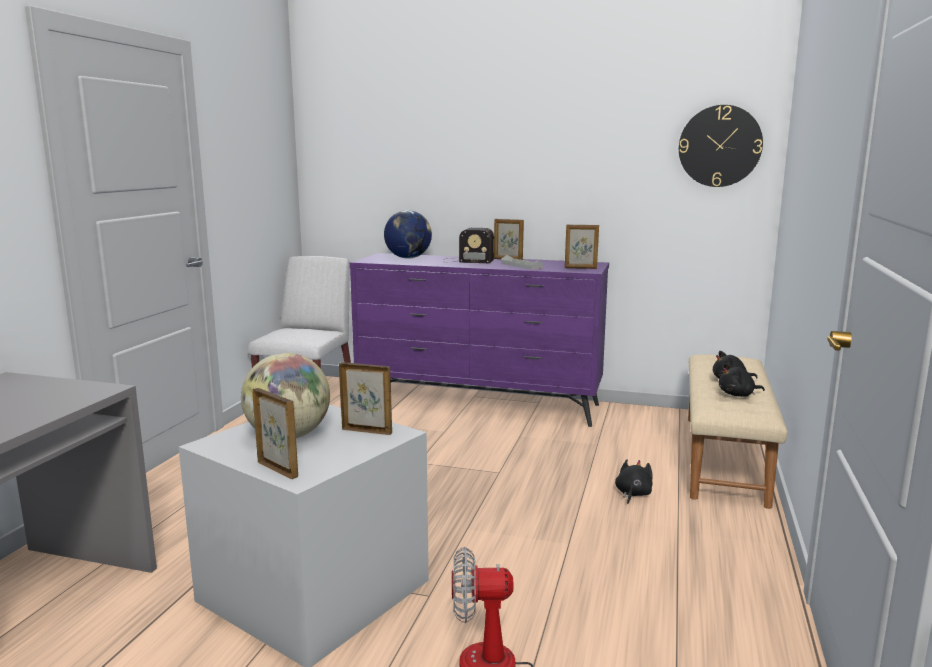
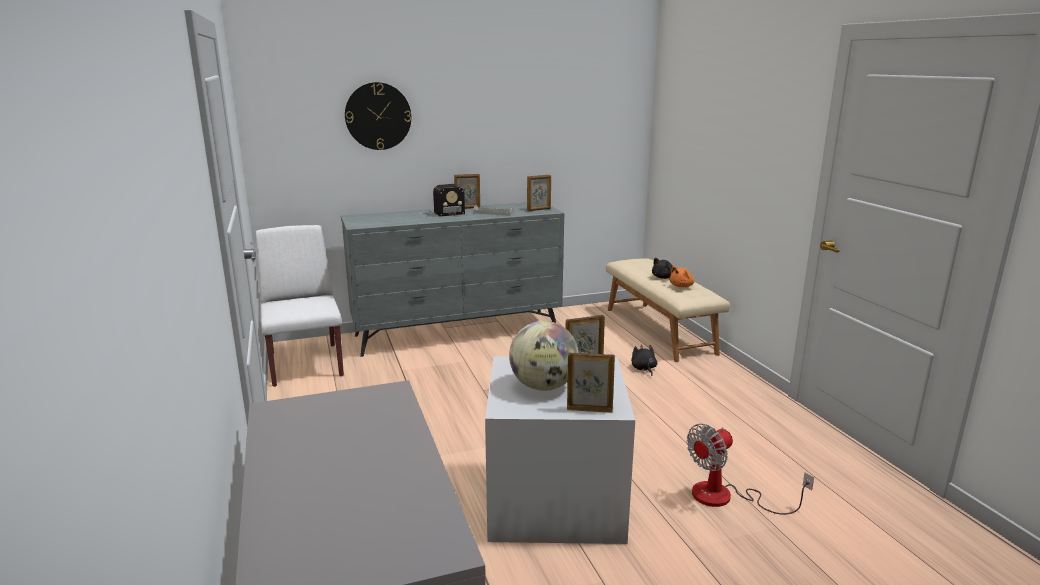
camera: 35 degrees left, 5 degrees up
purple dresser [350,253,609,427] -> grey dresser [341,203,565,357]
globe [384,210,432,259] -> none
wall clock [679,105,763,187] -> wall clock moved to [345,82,411,150]
black plush toy [719,363,765,397] -> orange plush toy [669,266,694,287]

